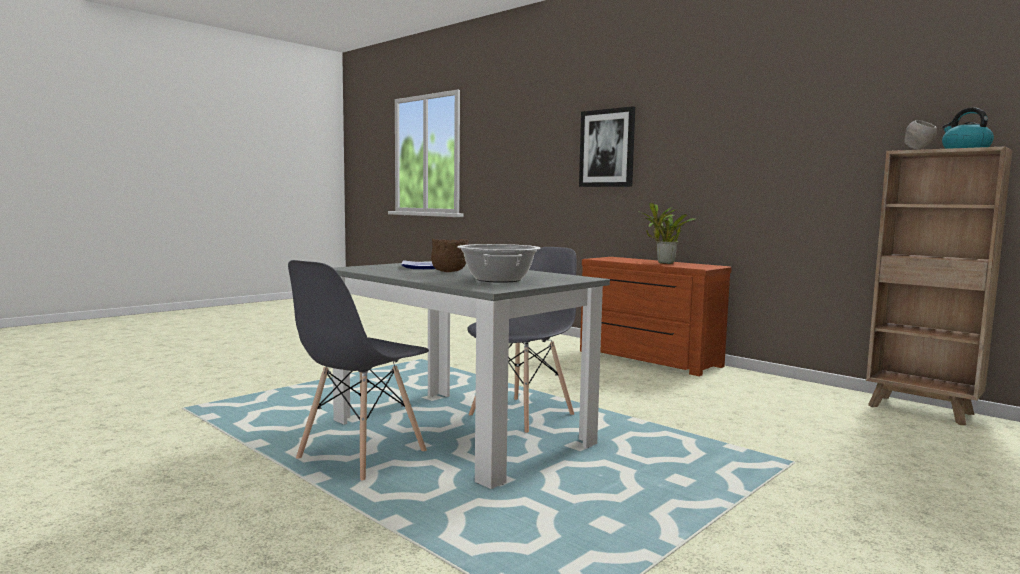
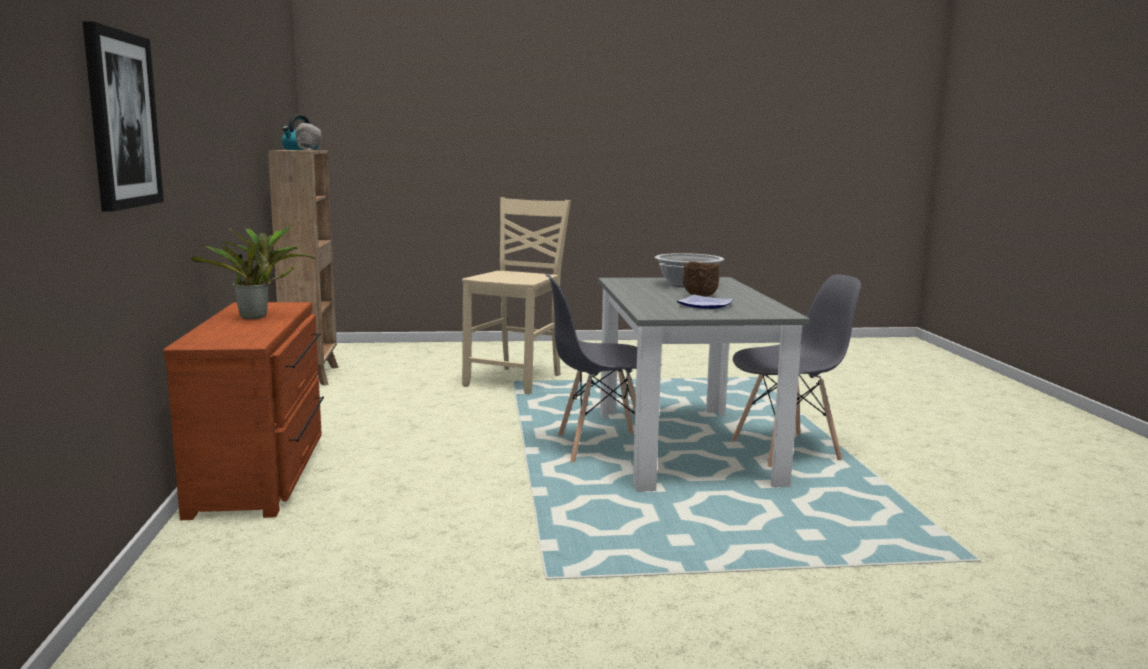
camera: 140 degrees left, 5 degrees up
none -> beige chair [462,197,571,394]

